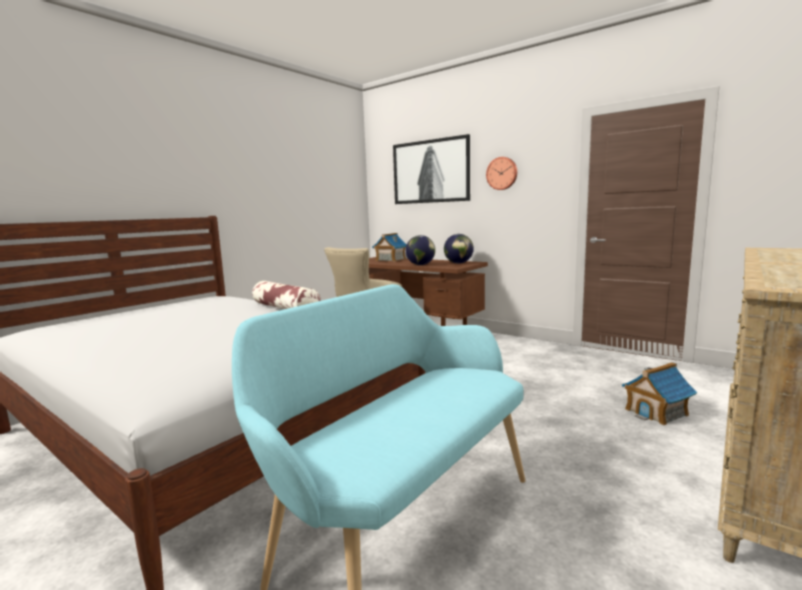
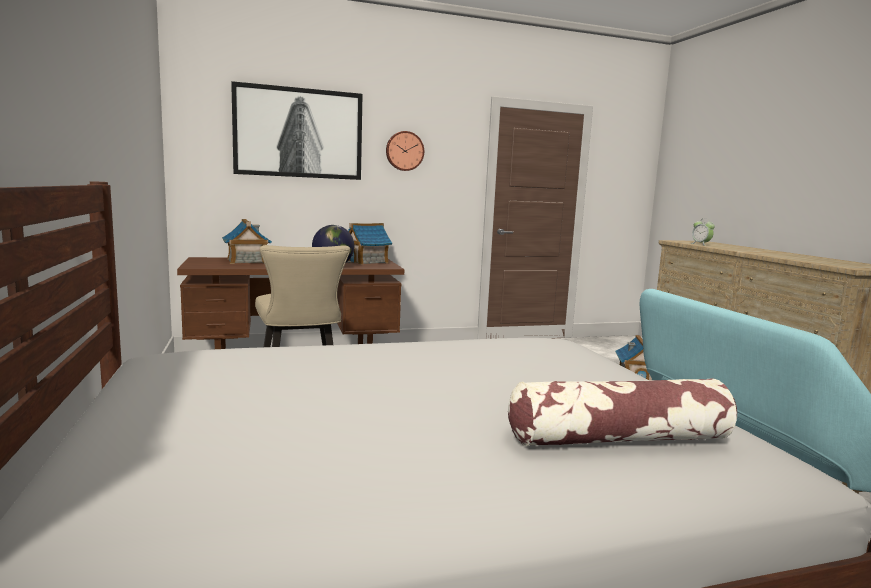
camera: 55 degrees left, 0 degrees up
pillow [252,281,321,309] -> pillow moved to [508,378,737,446]
globe [444,234,474,264] -> toy house [347,223,392,265]
none -> alarm clock [690,218,715,246]

